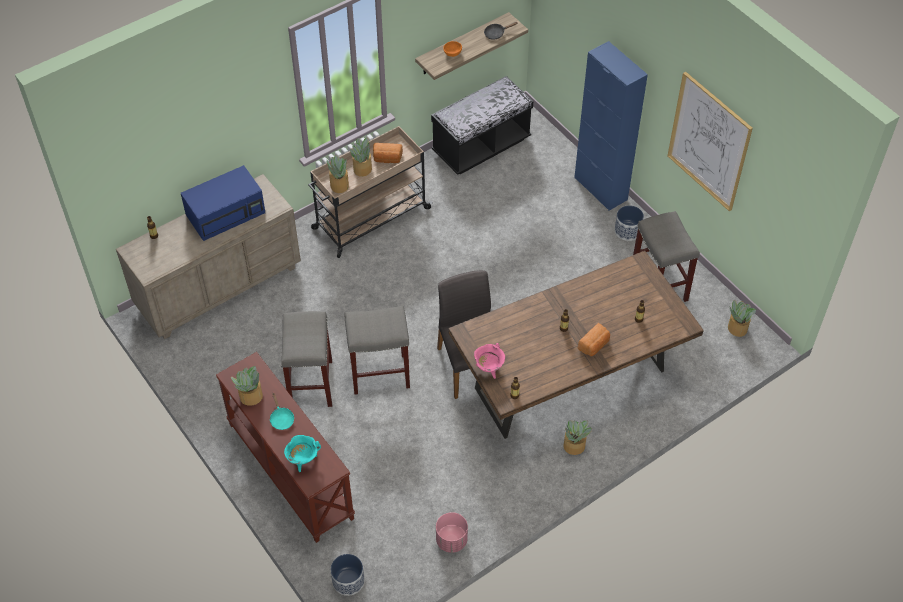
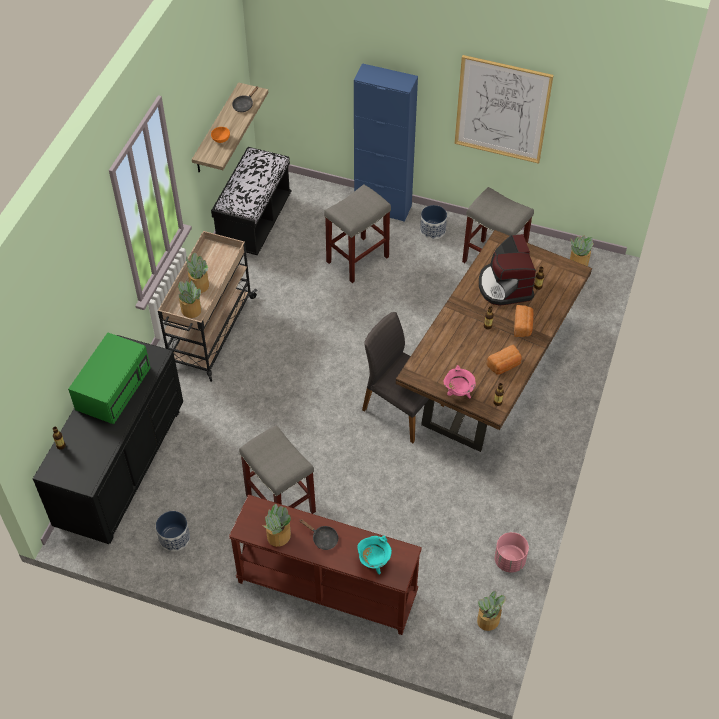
camera: 35 degrees left, 0 degrees up
beige dresser [116,174,301,339] -> black dresser [33,335,183,544]
blue microwave [181,165,265,241] -> green microwave [68,333,151,424]
turquoise frying pan [270,393,294,430] -> black frying pan [300,519,339,550]
planter [330,554,364,596] -> planter moved to [156,511,190,552]
grey stool [345,306,410,395] -> grey stool moved to [324,184,391,283]
bread [373,143,403,163] -> bread moved to [487,344,522,375]
potted plant [563,420,592,455] -> potted plant moved to [477,590,506,631]
none -> coffee machine [479,234,536,306]

